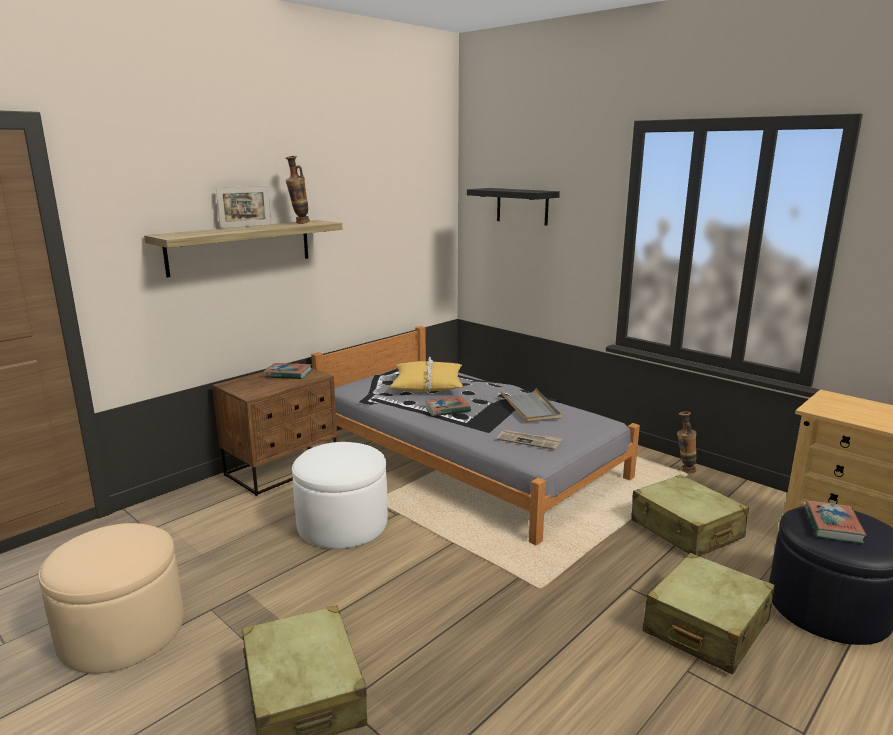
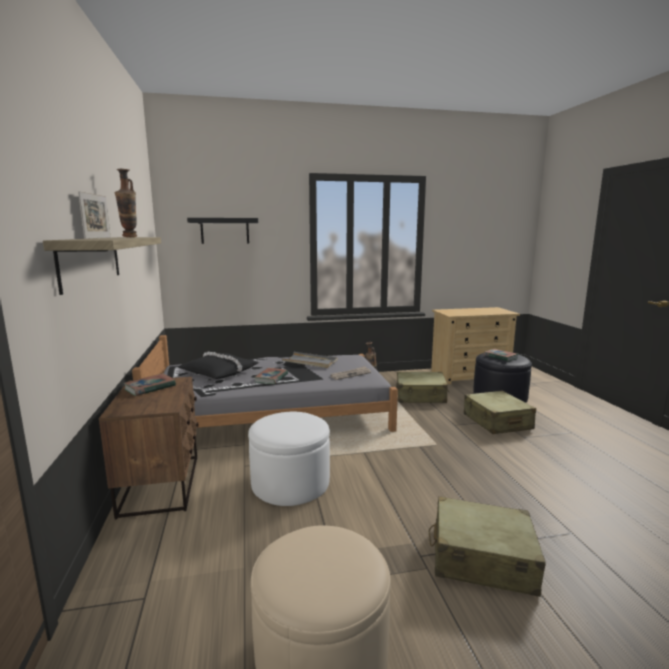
camera: 55 degrees left, 5 degrees down
yellow pillow [390,357,463,391] -> black pillow [178,351,259,379]

